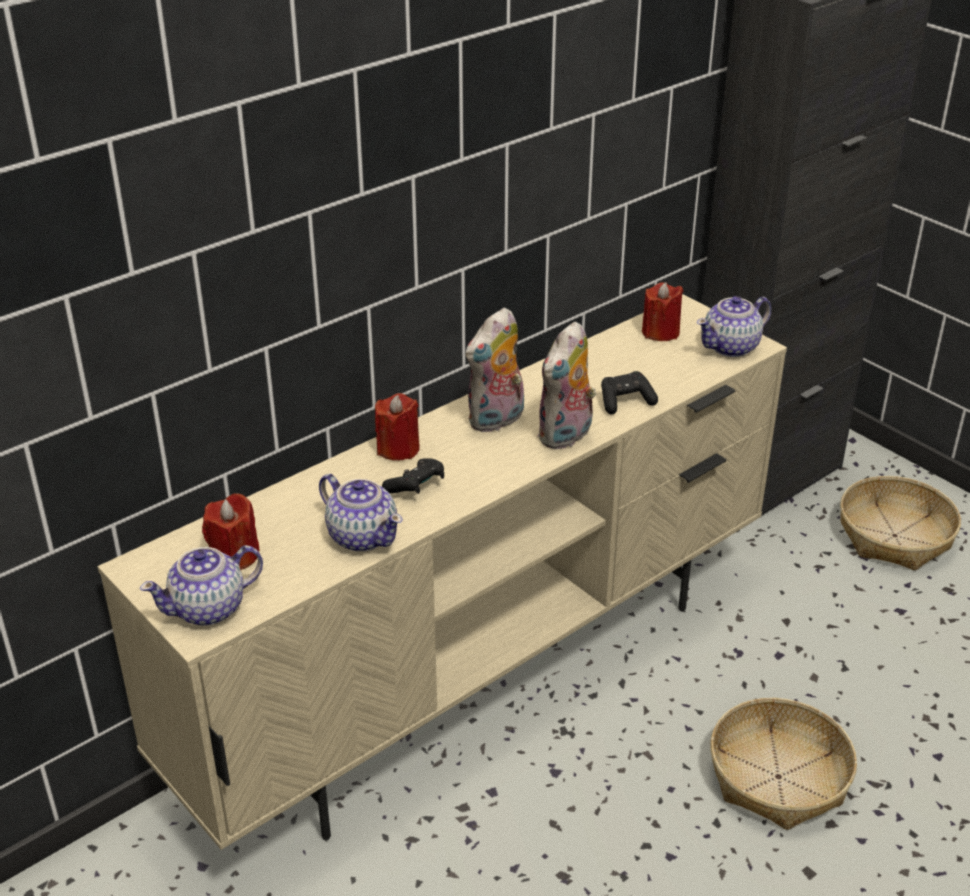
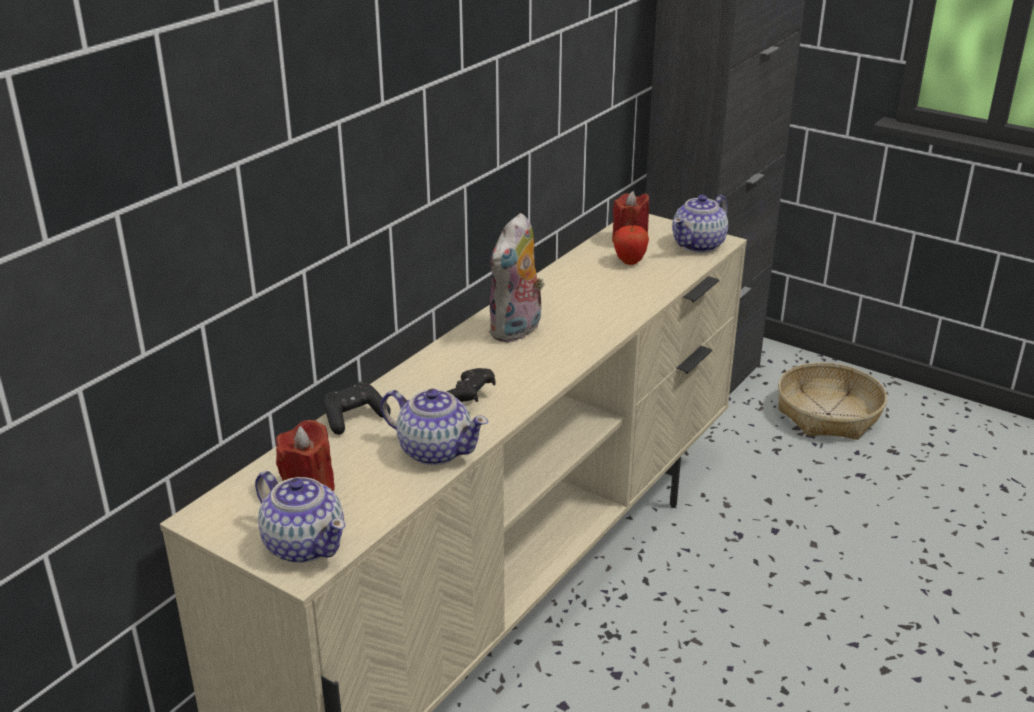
camera: 15 degrees left, 5 degrees down
teapot [140,545,263,626] -> teapot turned 90 degrees counterclockwise [255,471,345,563]
red candle [375,393,420,461] -> none
plush toy [537,321,596,450] -> none
black game controller [601,371,658,414] -> black game controller moved to [323,381,391,435]
basket [710,698,857,830] -> none
none -> apple [613,225,649,265]

